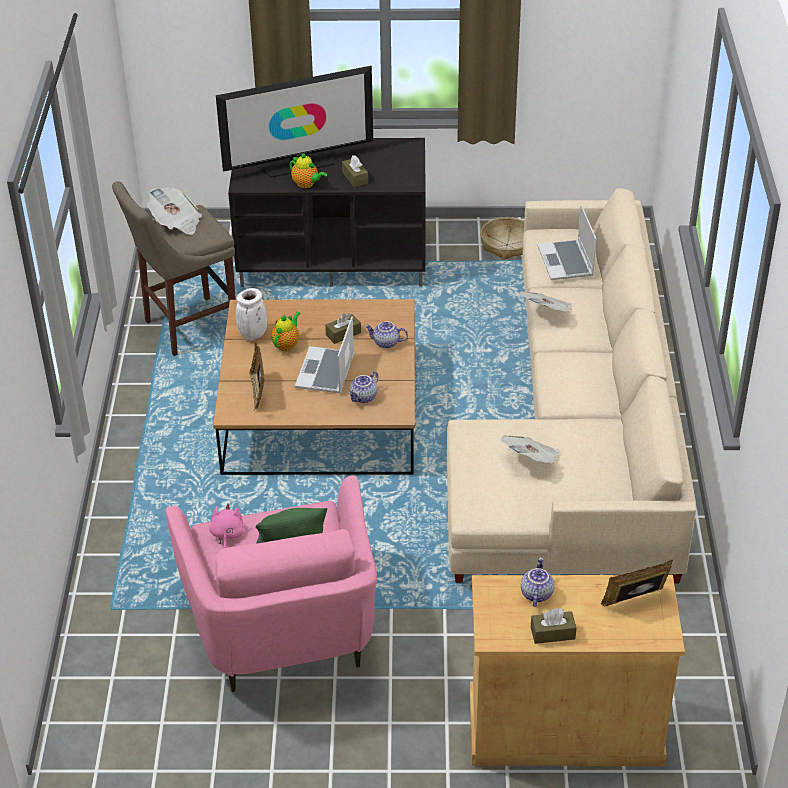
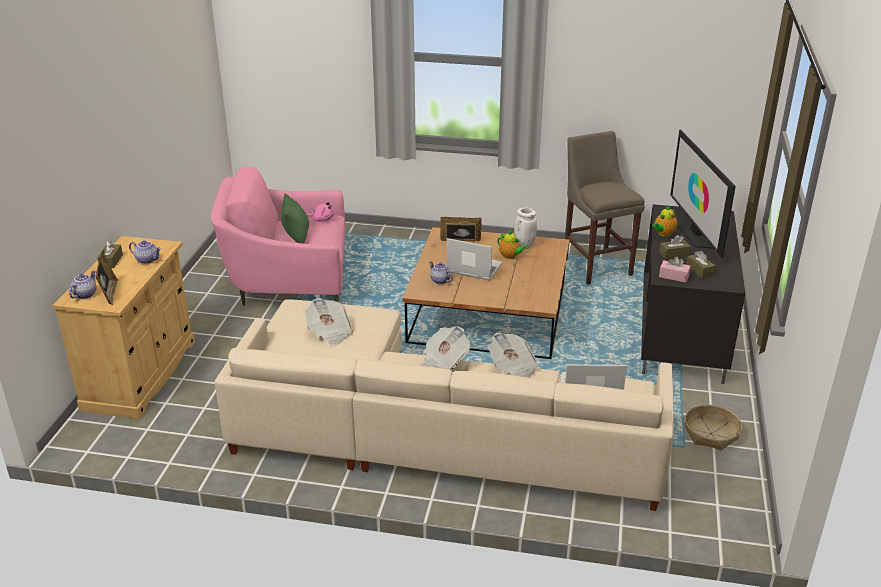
camera: 100 degrees right, 10 degrees down
newspaper [147,187,202,235] -> newspaper moved to [420,326,470,370]
brown tissue box [325,313,361,344] -> brown tissue box moved to [687,251,716,279]
teapot [365,321,408,349] -> teapot moved to [69,270,96,299]
none -> pink tissue box [659,256,691,283]

